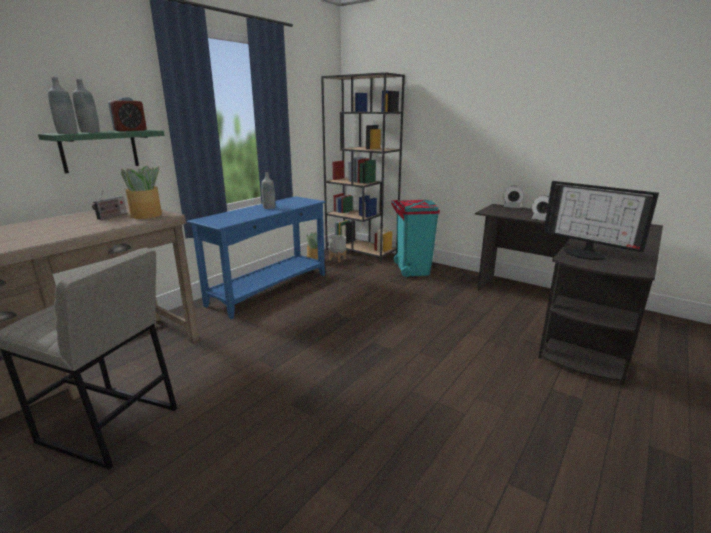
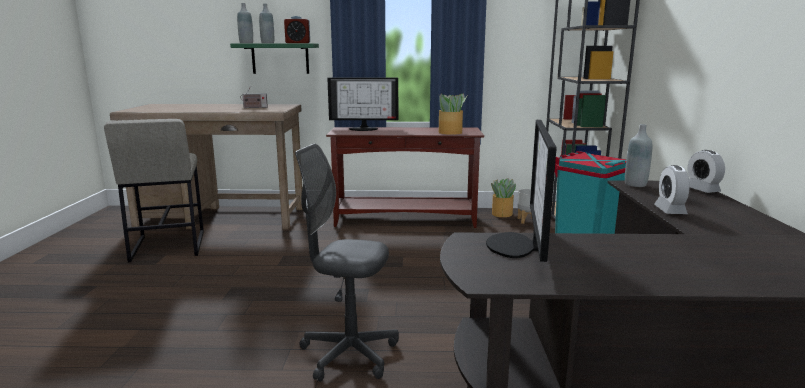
camera: 55 degrees right, 5 degrees down
potted plant [121,166,162,219] -> potted plant moved to [439,93,468,135]
blue console table [187,196,326,319] -> brown console table [326,127,484,228]
grey bottle [261,172,275,209] -> grey bottle moved to [625,124,652,187]
none -> grey office chair [295,143,399,382]
none -> monitor [327,78,398,131]

